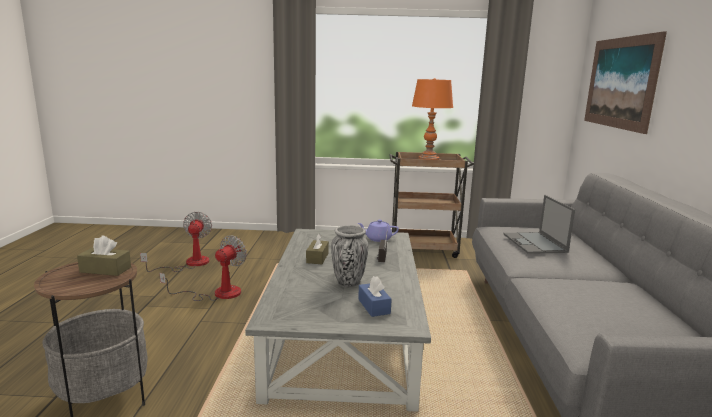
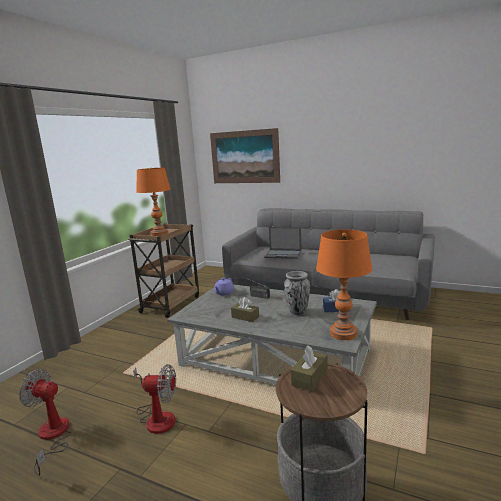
camera: 65 degrees left, 0 degrees up
fan [159,235,247,301] -> fan turned 135 degrees clockwise [133,364,176,434]
none -> orange table lamp [316,230,372,340]

